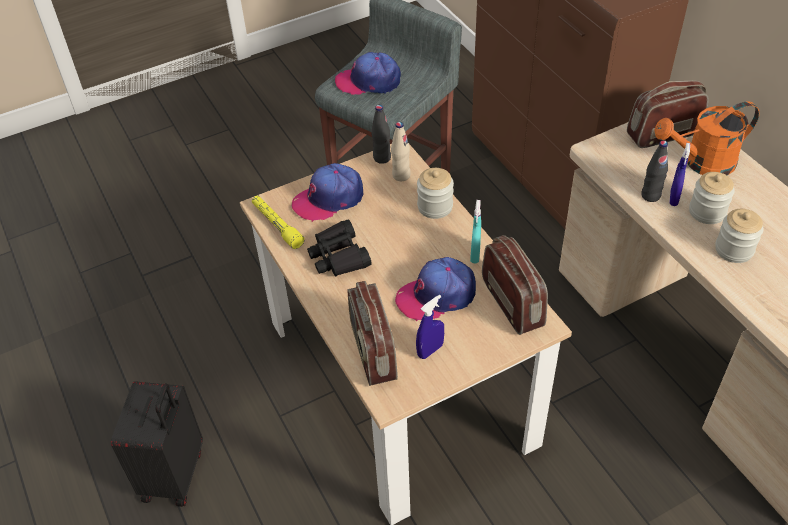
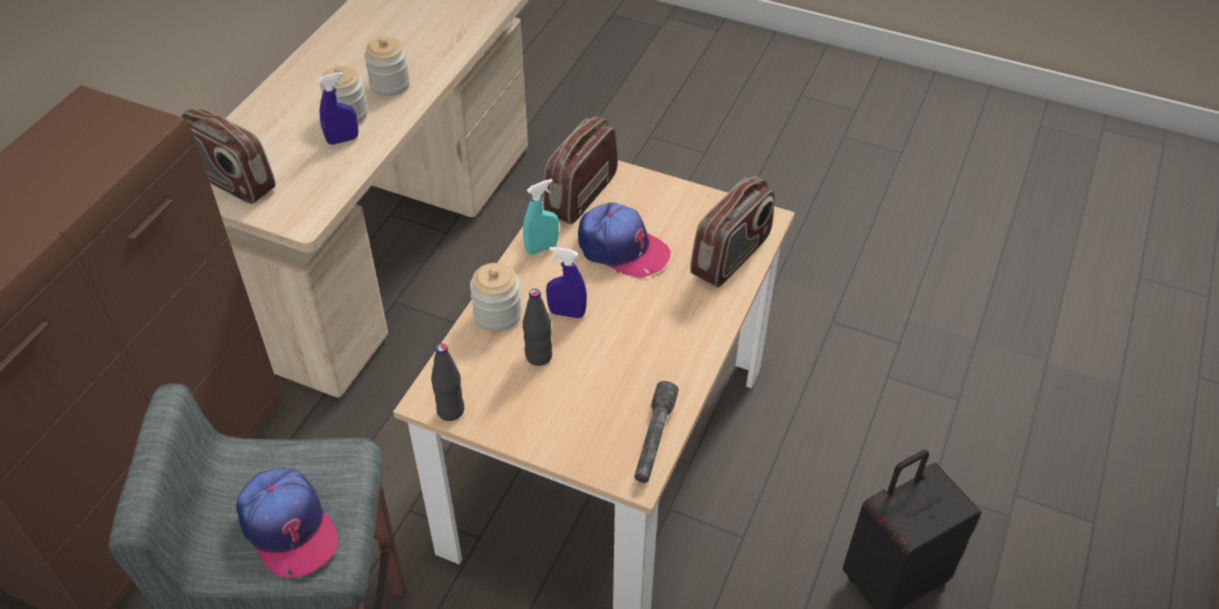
camera: 130 degrees left, 0 degrees up
yellow flashlight [252,196,305,249] -> grey flashlight [634,381,679,483]
cap [292,163,363,222] -> none
black binoculars [307,219,372,276] -> none
beige bottle [391,122,411,181] -> none
blue spray bottle [416,295,444,359] -> blue spray bottle moved to [546,247,587,318]
black bottle [641,141,668,202] -> black bottle moved to [523,288,552,366]
orange watering can [655,101,759,175] -> none

